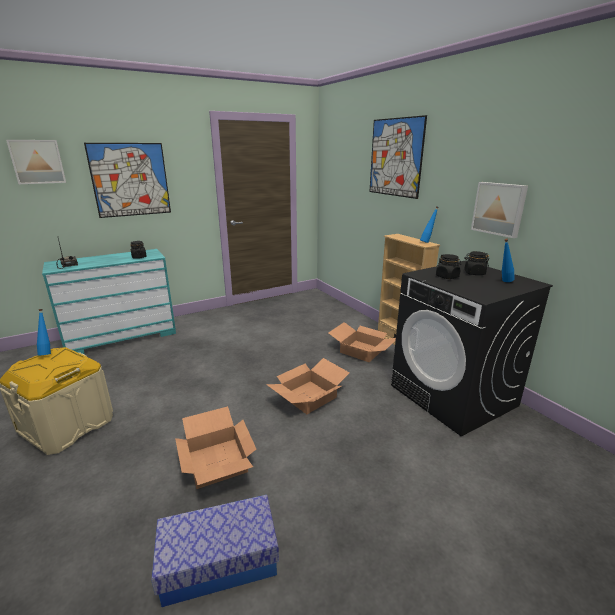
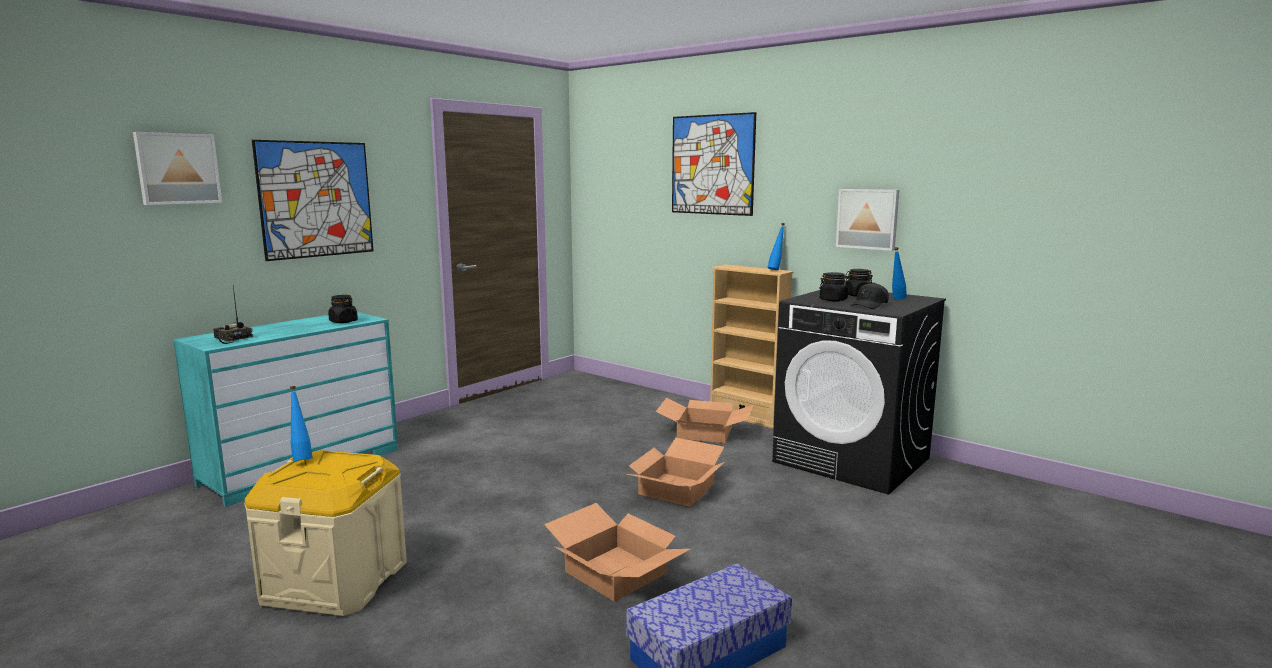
camera: 20 degrees left, 10 degrees down
none -> black cap [850,283,889,309]

